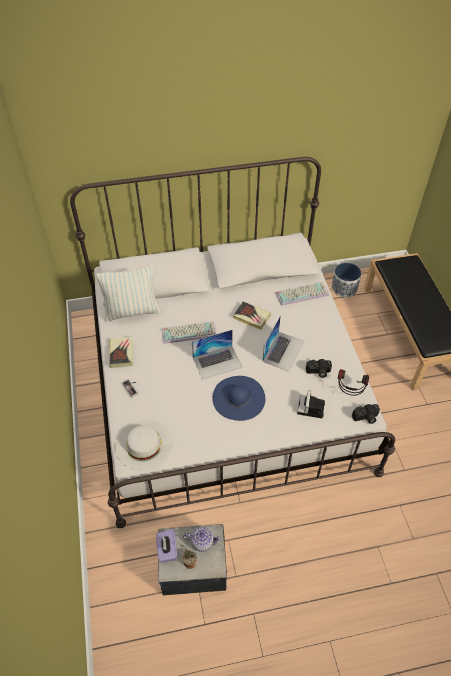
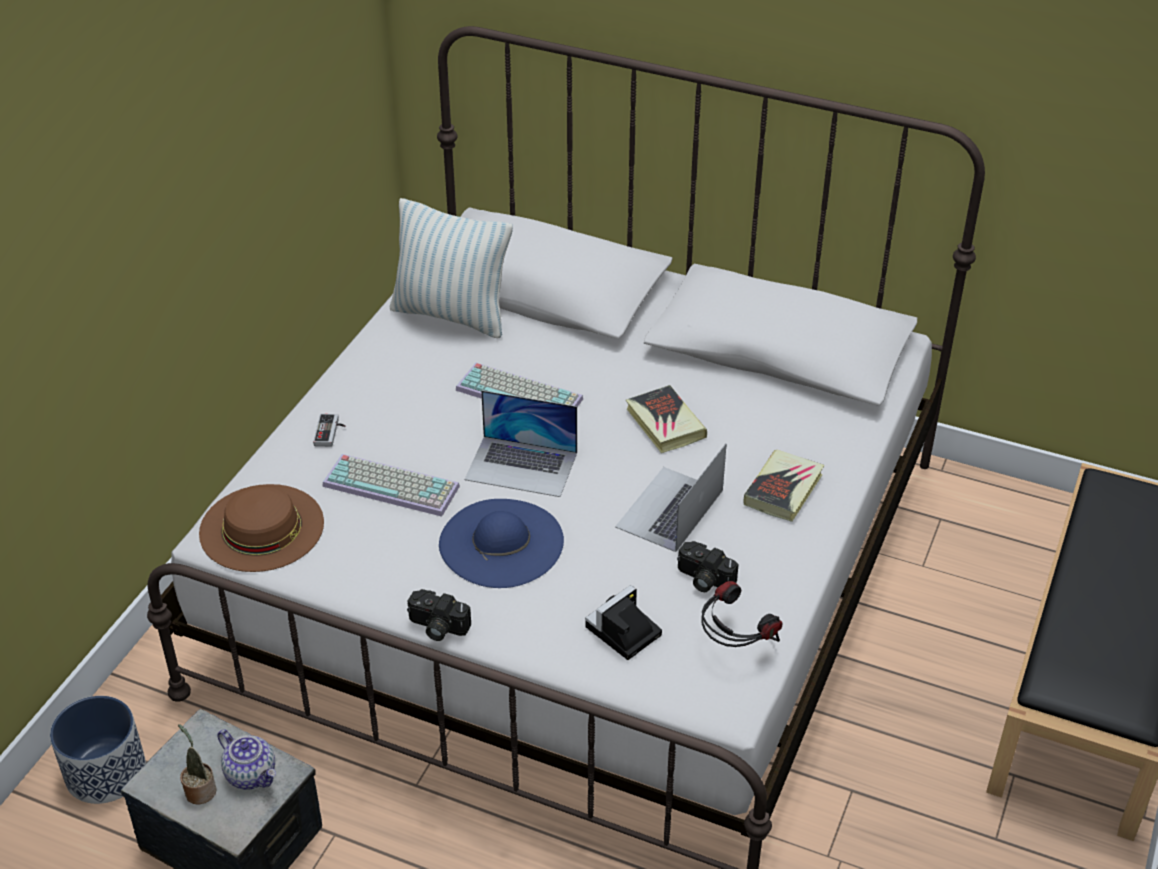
camera: 35 degrees right, 10 degrees down
book [109,336,133,368] -> book moved to [743,450,824,522]
white hat [115,420,172,471] -> brown hat [199,484,324,572]
purple tissue box [156,529,177,562] -> none
laptop [262,315,304,372] -> laptop turned 150 degrees clockwise [615,443,727,552]
keyboard [276,282,329,306] -> keyboard moved to [322,454,460,517]
planter [332,263,361,297] -> planter moved to [50,696,146,804]
camera [352,404,380,424] -> camera moved to [407,589,471,641]

